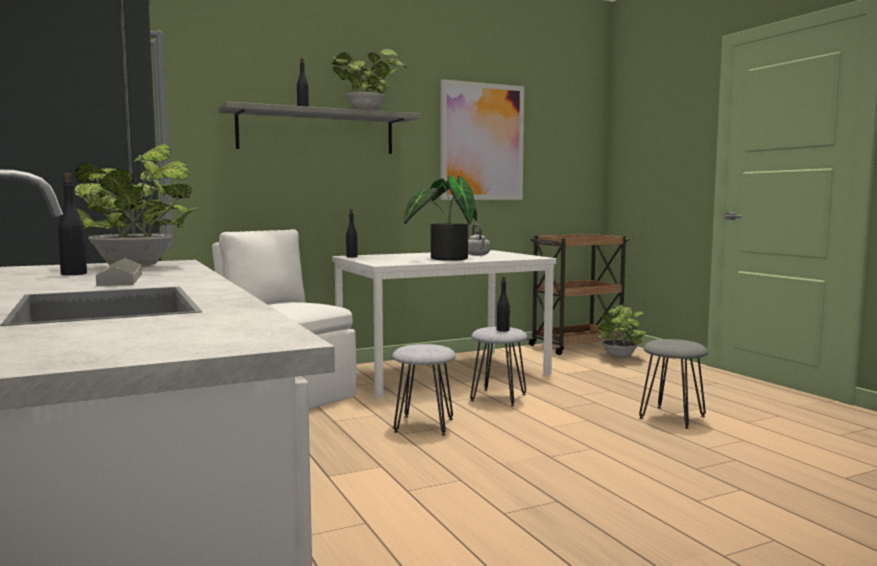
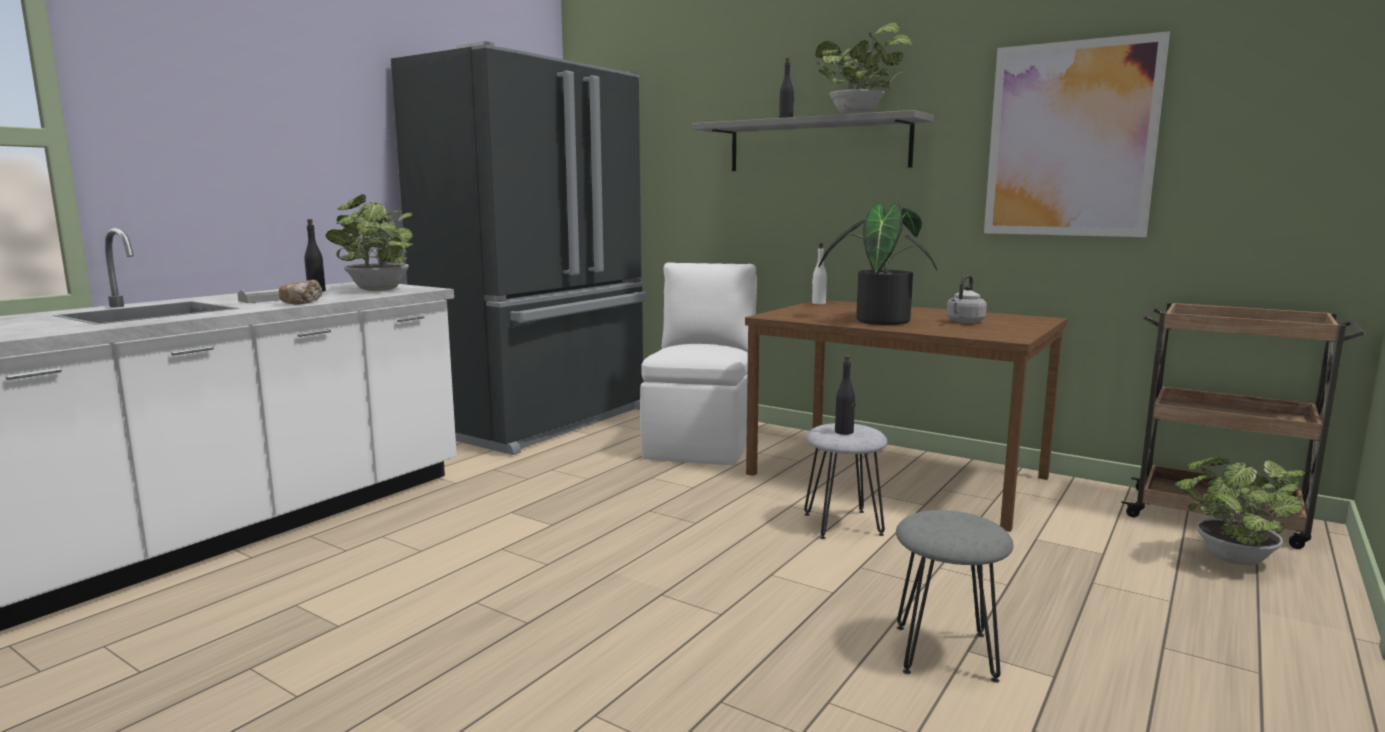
camera: 60 degrees right, 5 degrees up
white dining table [332,250,556,398] -> brown dining table [745,300,1067,532]
black bottle [346,209,358,258] -> white bottle [812,243,827,304]
grey stool [392,344,456,436] -> none
none -> bread [279,280,322,305]

